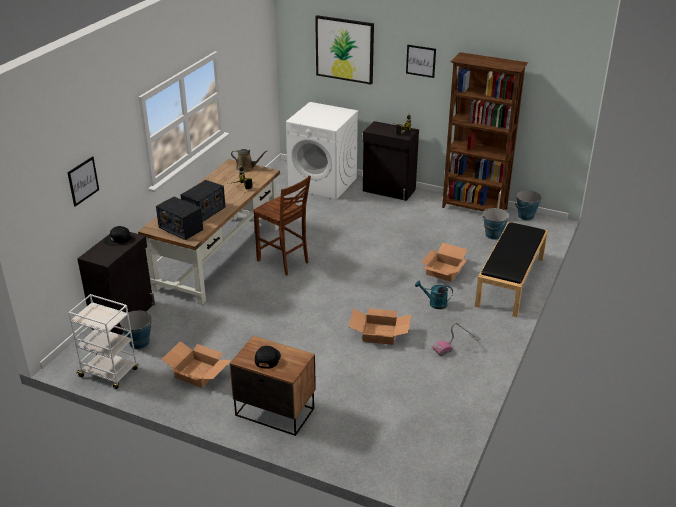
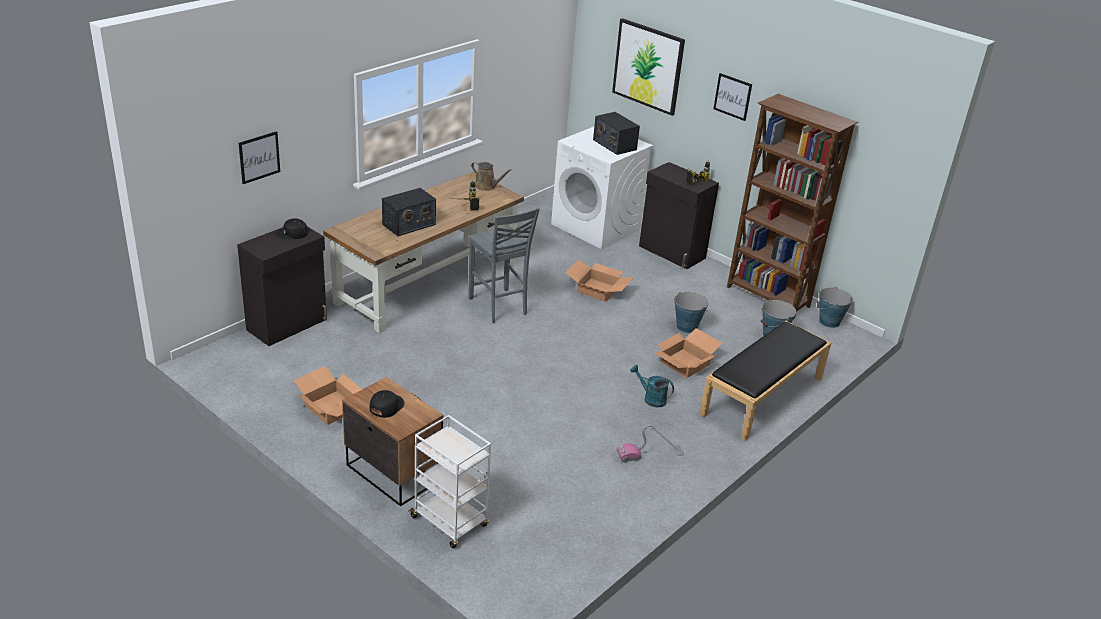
camera: 15 degrees right, 0 degrees up
white cart [68,294,138,389] -> white cart moved to [408,415,491,548]
bucket [120,310,153,349] -> bucket moved to [675,292,708,333]
radio [156,197,203,240] -> radio moved to [593,112,640,155]
brown chair [253,175,311,276] -> grey chair [468,208,540,323]
cardboard box [349,308,411,345] -> cardboard box moved to [565,260,634,302]

